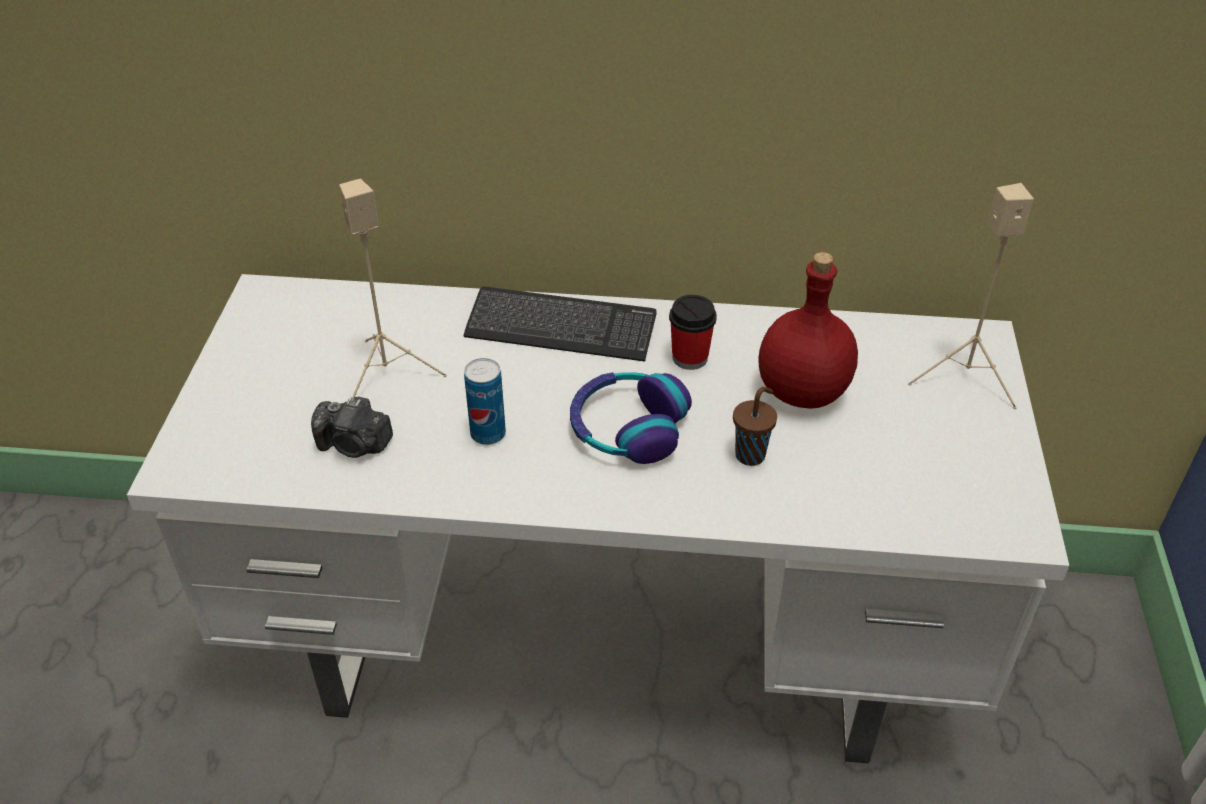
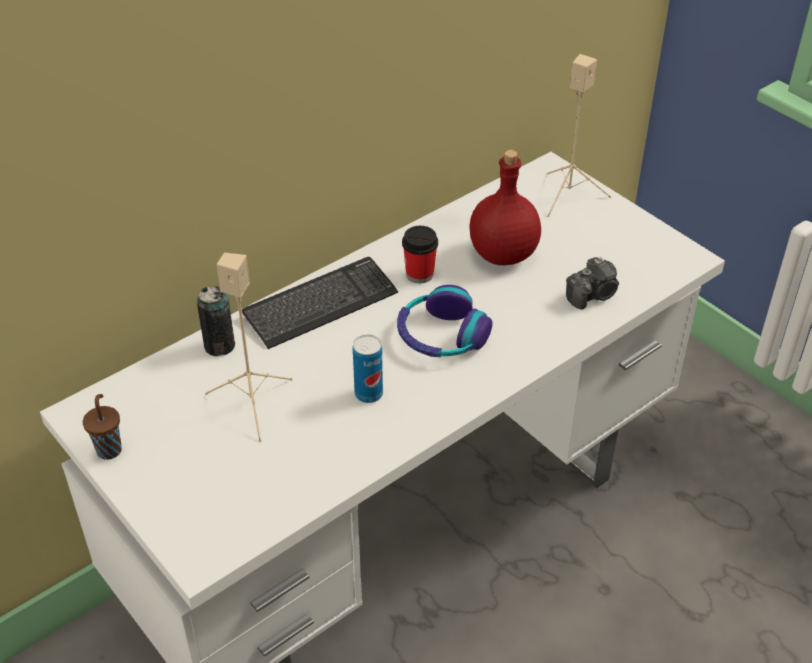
camera: 45 degrees left, 0 degrees up
camera [311,396,393,458] -> camera moved to [566,257,619,309]
brown cup [733,387,777,466] -> brown cup moved to [83,394,122,460]
none -> can [197,286,235,356]

